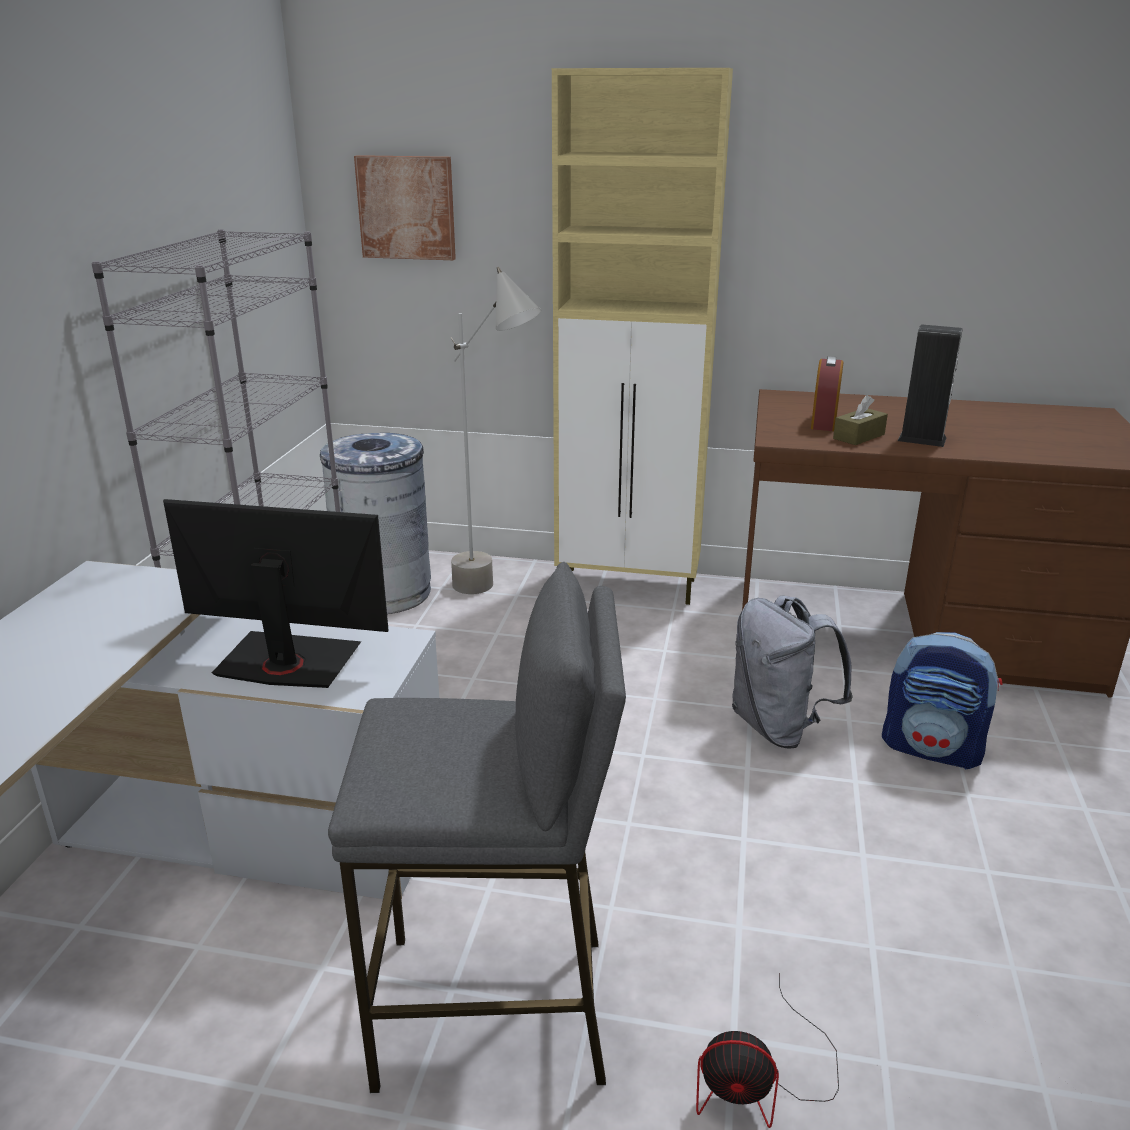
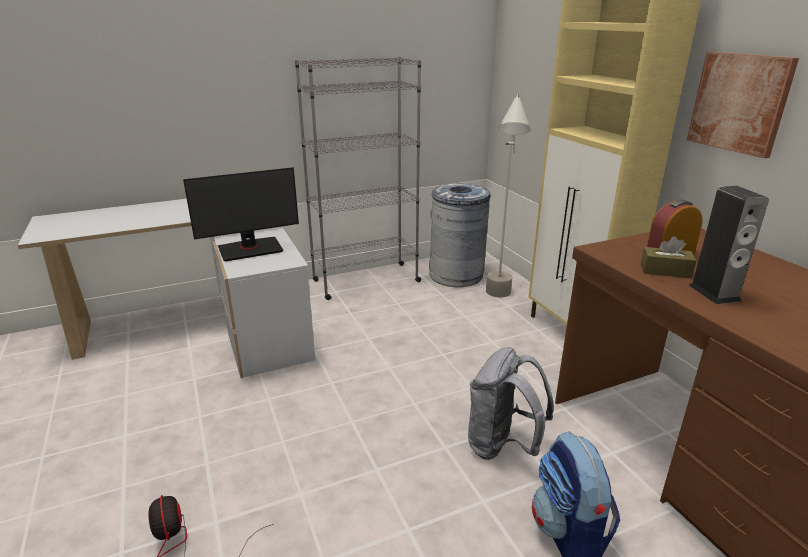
camera: 55 degrees right, 0 degrees up
monitor [163,499,389,688] -> monitor turned 90 degrees clockwise [183,167,299,261]
grey stool [328,562,626,1093] -> none
picture [354,155,456,260] -> picture moved to [687,52,799,158]

